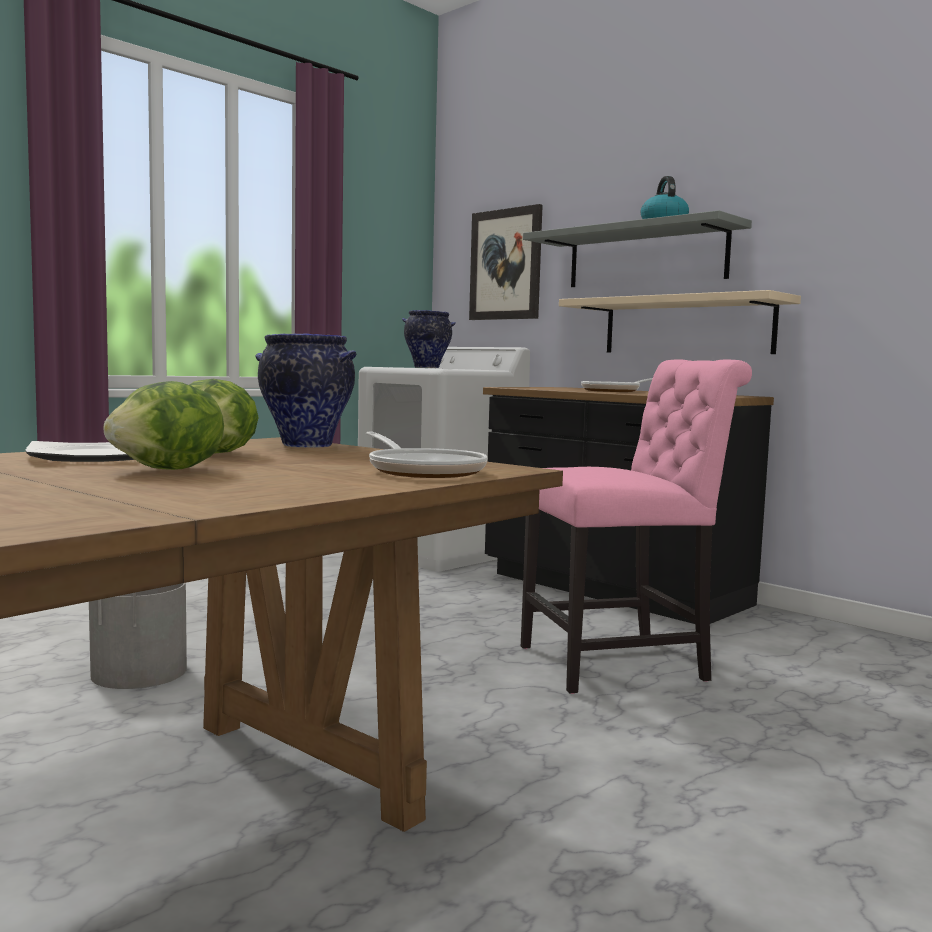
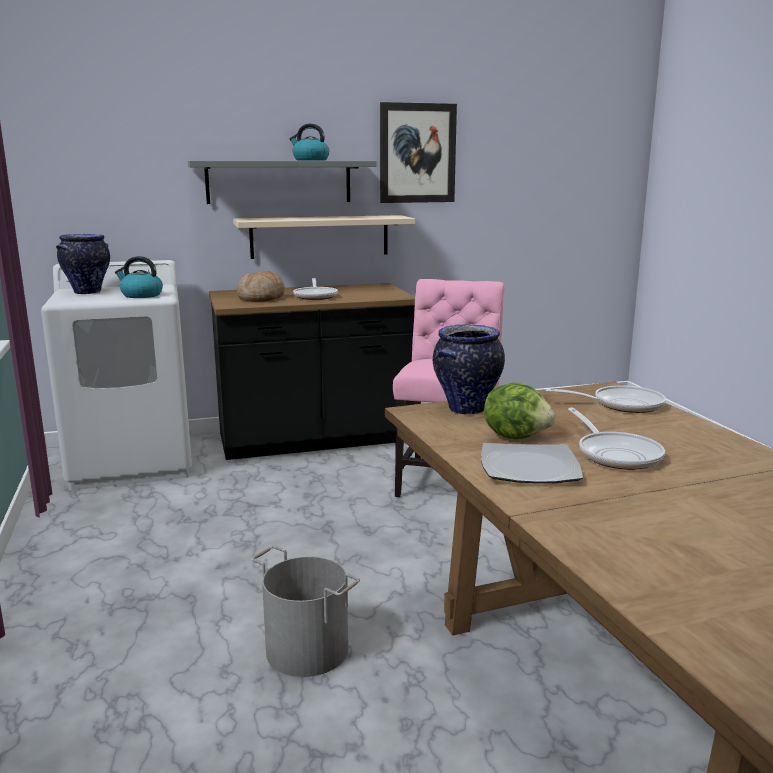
camera: 60 degrees left, 10 degrees up
lettuce [103,381,224,470] -> frying pan [568,407,665,470]
picture [469,204,543,320] -> picture moved to [380,102,457,203]
none -> kettle [115,256,163,298]
none -> bread [237,271,285,302]

